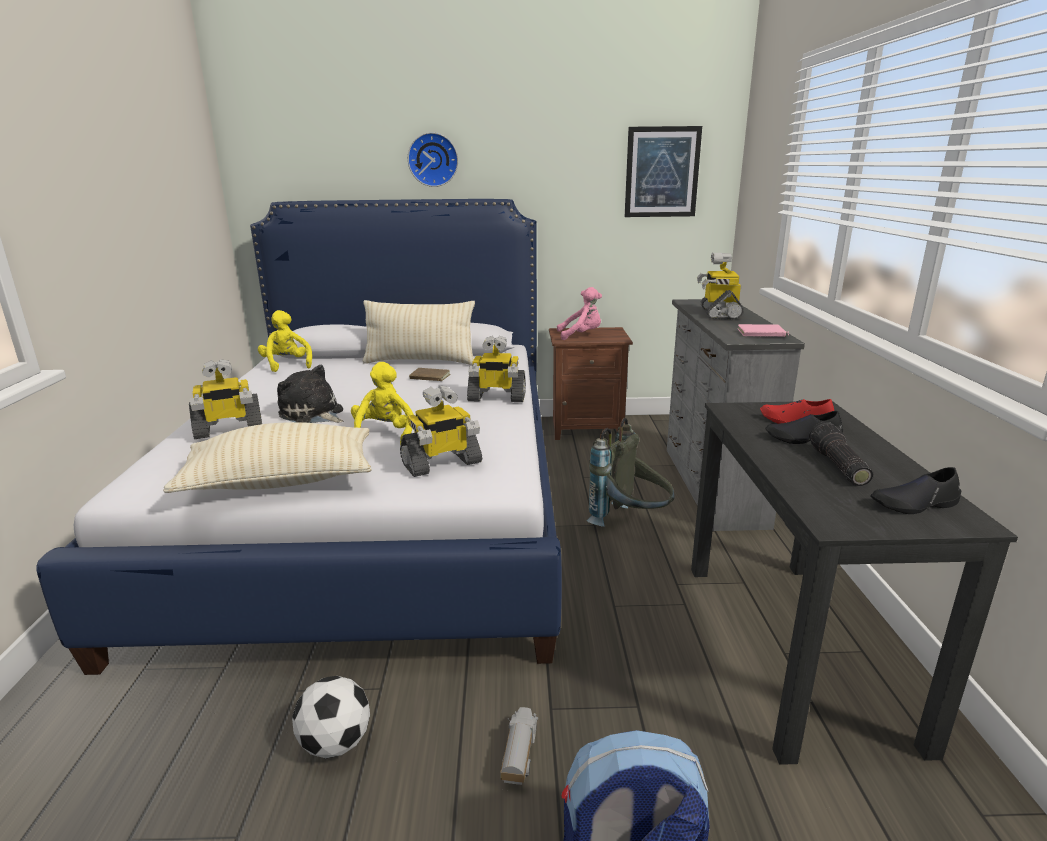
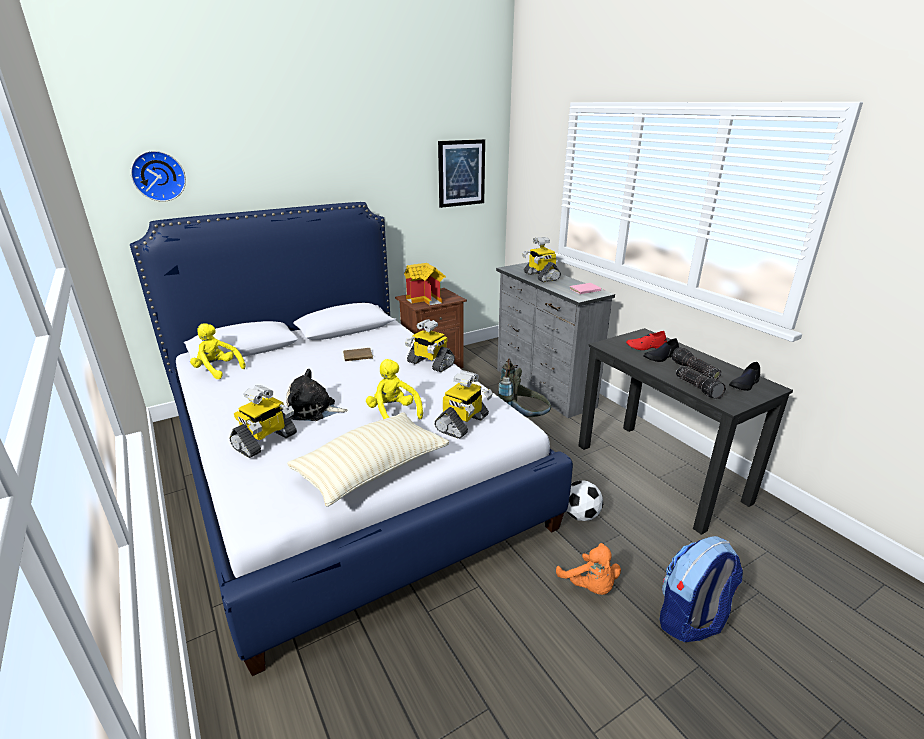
camera: 30 degrees left, 5 degrees up
football [292,676,370,758] -> football moved to [566,480,603,521]
beige pillow [363,300,475,365] -> none
wall clock [408,132,458,187] -> wall clock moved to [131,151,186,202]
toy robot [467,336,526,402] -> toy robot turned 60 degrees clockwise [405,319,455,372]
toy truck [500,707,538,785] -> orange plush toy [556,543,621,595]
pink plush toy [557,287,602,340] -> toy house [404,263,446,305]
none -> flashlight [676,366,726,399]

